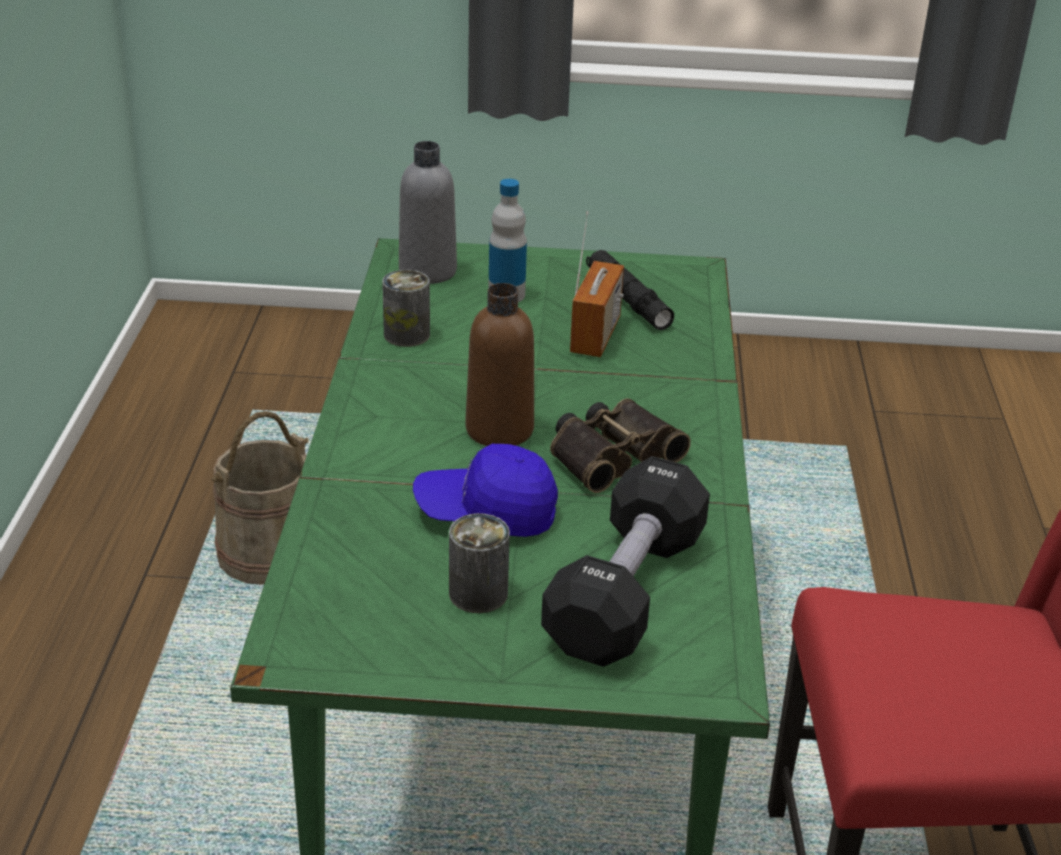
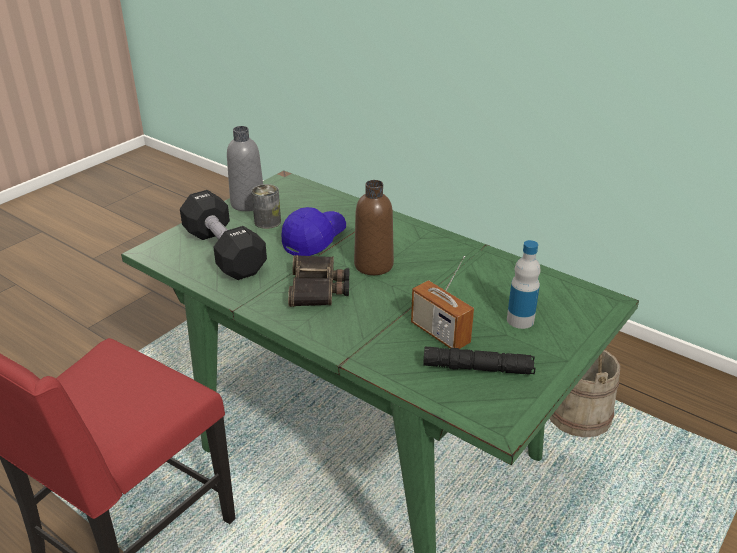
camera: 125 degrees right, 0 degrees up
can [382,270,430,347] -> none
grey bottle [399,141,457,284] -> grey bottle moved to [227,126,263,211]

